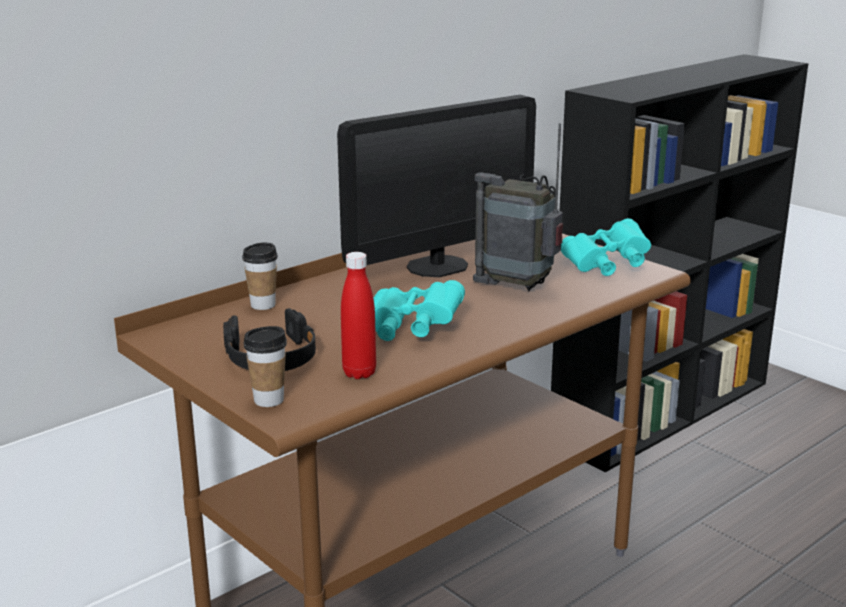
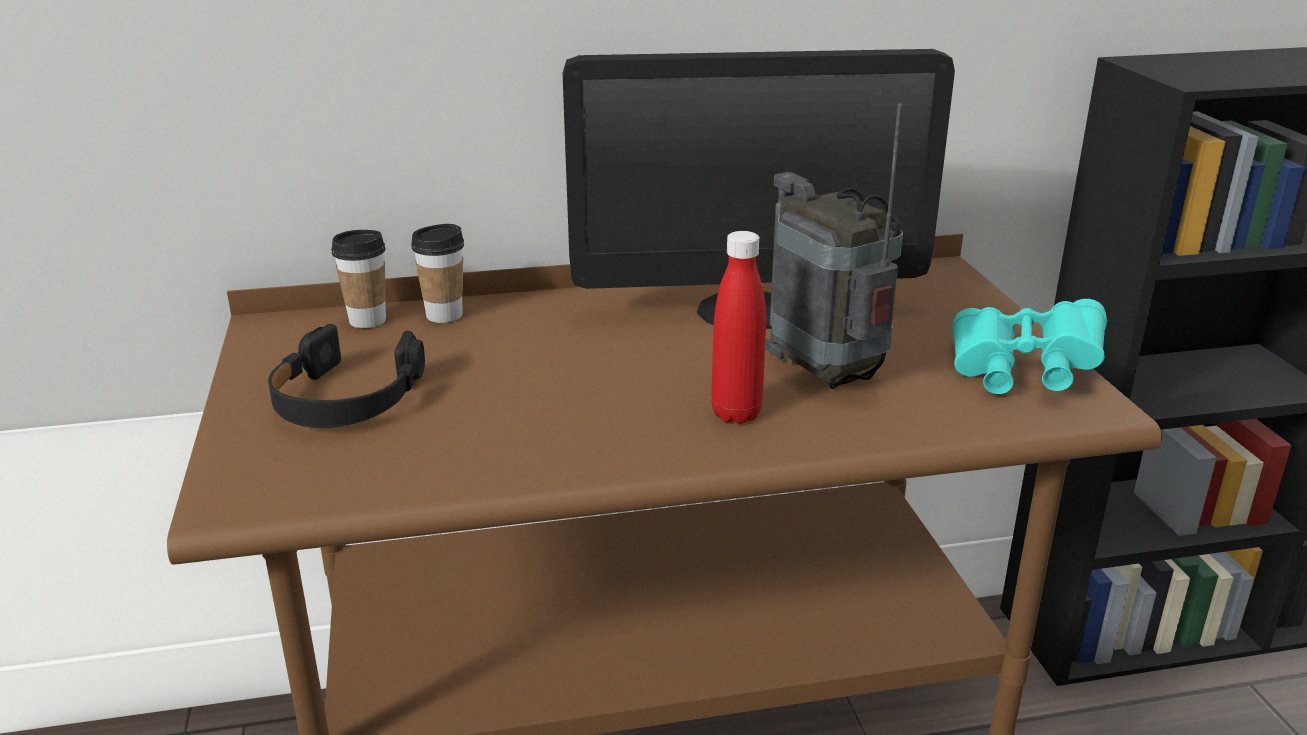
camera: 30 degrees right, 5 degrees up
cup [243,326,287,407] -> cup moved to [331,230,386,328]
red bottle [341,252,376,379] -> red bottle moved to [711,231,766,424]
turquoise binoculars [373,280,465,341] -> none

